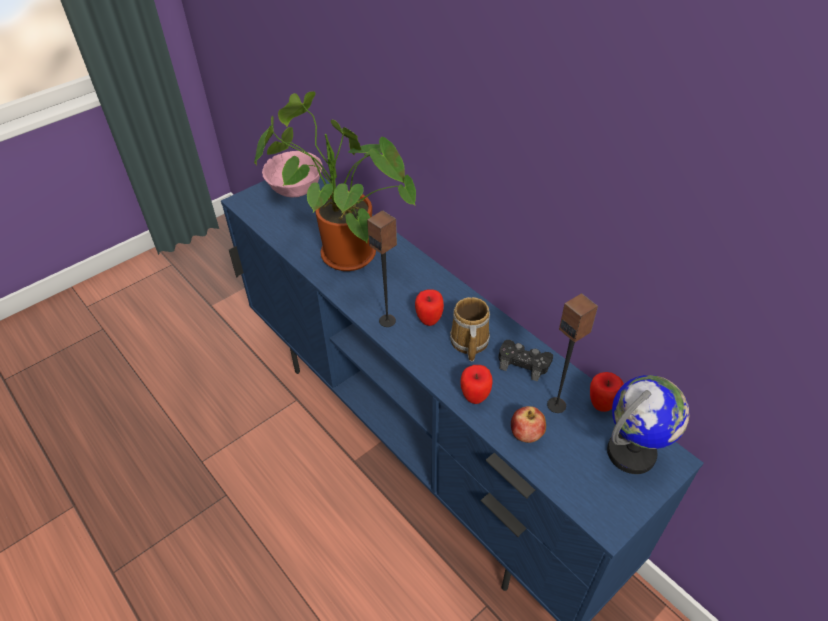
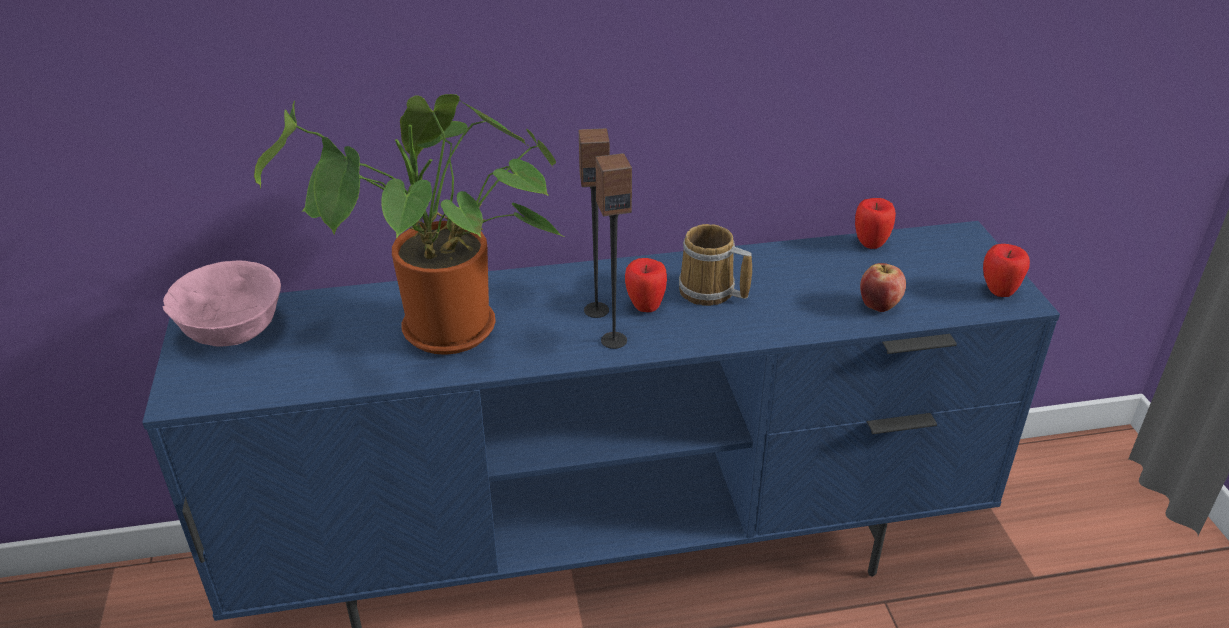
camera: 60 degrees left, 10 degrees down
apple [461,365,492,404] -> apple moved to [983,244,1030,297]
black game controller [498,340,553,381] -> none
speaker [547,294,598,413] -> speaker moved to [579,128,610,318]
globe [607,375,690,474] -> none

